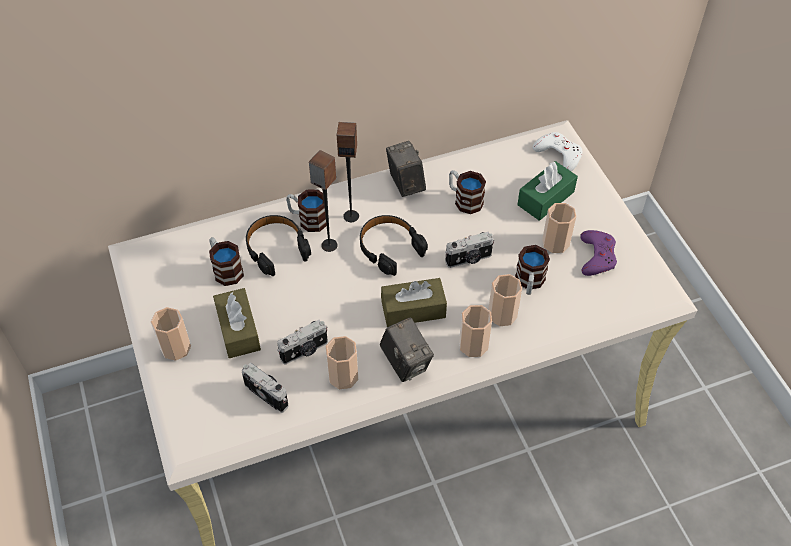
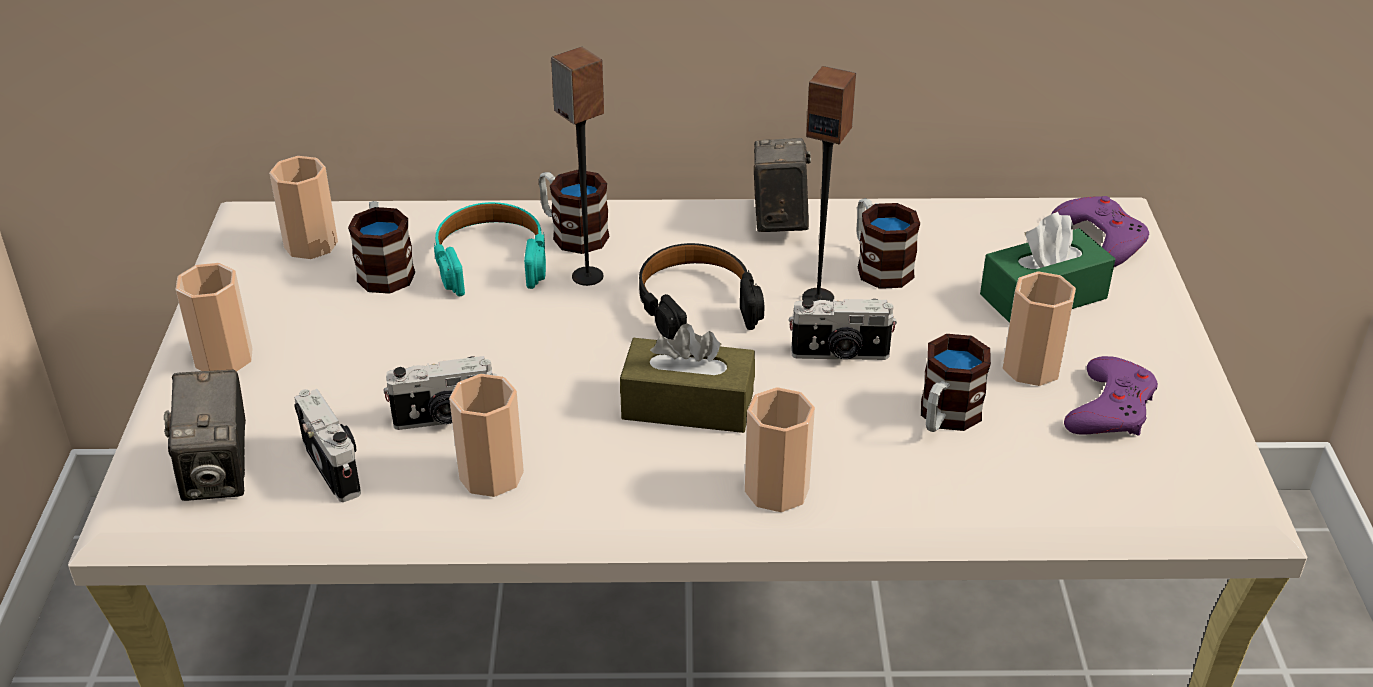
camera: 20 degrees right, 15 degrees down
brown tissue box [213,288,261,358] -> none
black headphones [246,215,311,276] -> turquoise headphones [434,202,546,296]
speaker [337,122,359,222] -> speaker moved to [802,66,856,302]
camera [380,317,434,382] -> camera moved to [164,370,246,501]
cup [488,274,522,326] -> cup moved to [269,156,338,259]
white game controller [533,132,582,172] -> purple game controller [1052,196,1149,267]

